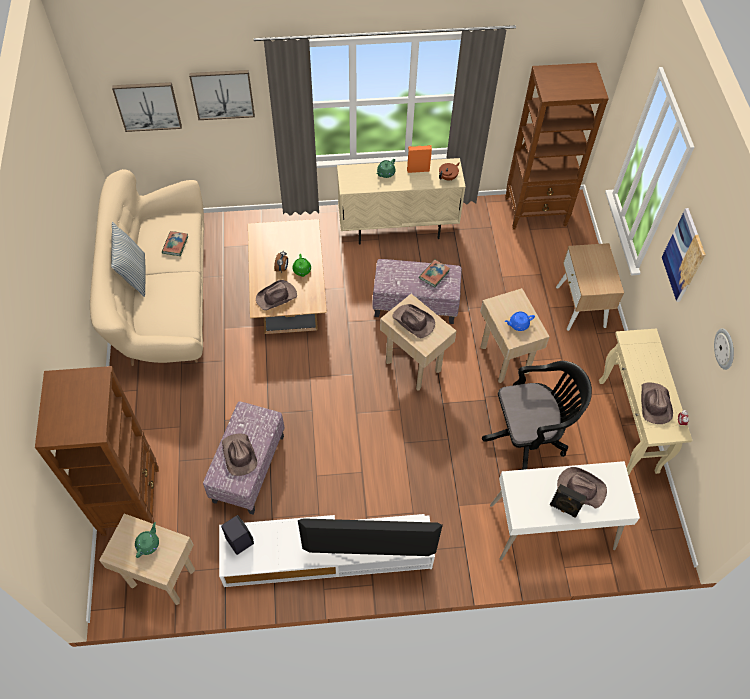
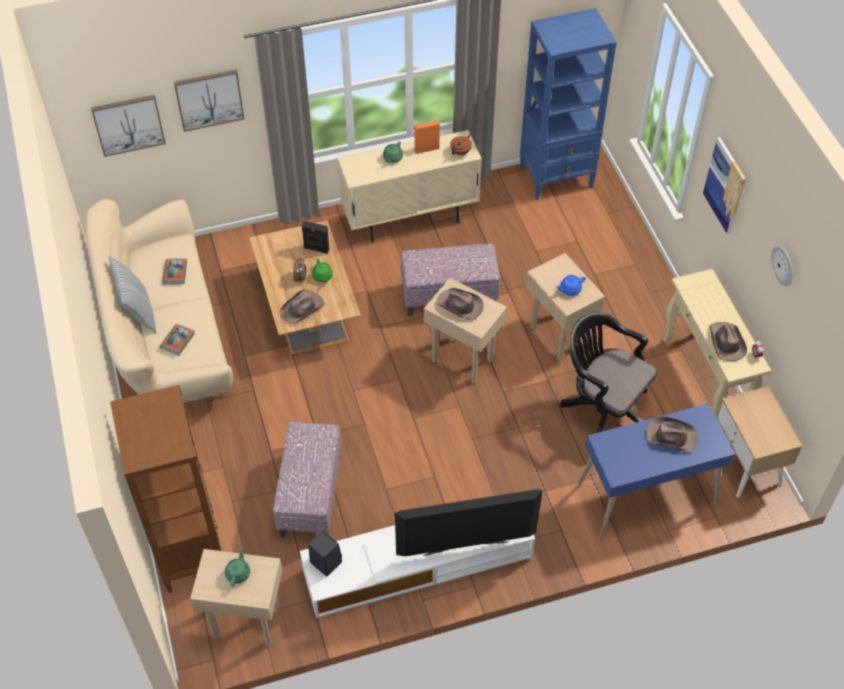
camera: 10 degrees left, 5 degrees down
brown hat [222,433,258,476] -> none
book [419,260,450,288] -> book moved to [159,324,195,355]
black office chair [482,361,592,470] -> black office chair turned 120 degrees counterclockwise [560,312,657,433]
white desk [490,461,640,561] -> blue desk [578,404,735,536]
brown bookcase [505,63,609,230] -> blue bookcase [520,8,617,200]
black speaker [550,484,587,518] -> black speaker moved to [301,221,329,254]
beige nightstand [556,243,624,331] -> beige nightstand moved to [716,386,802,498]

